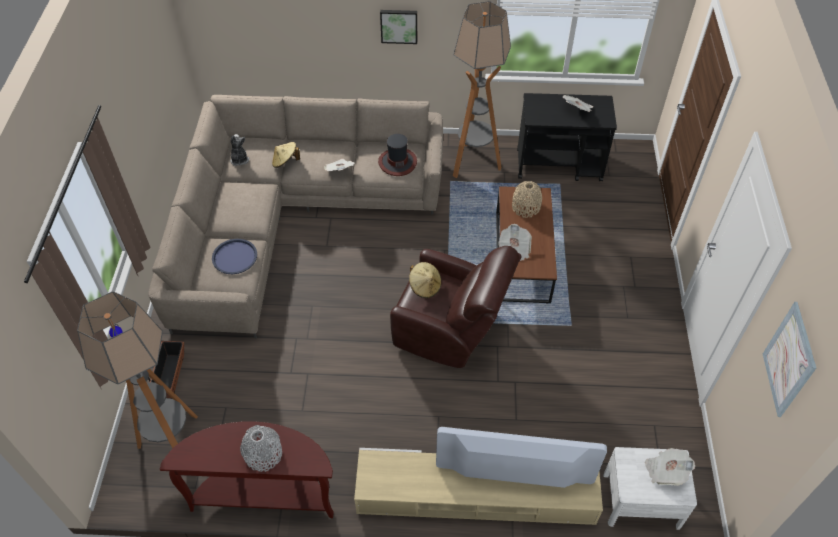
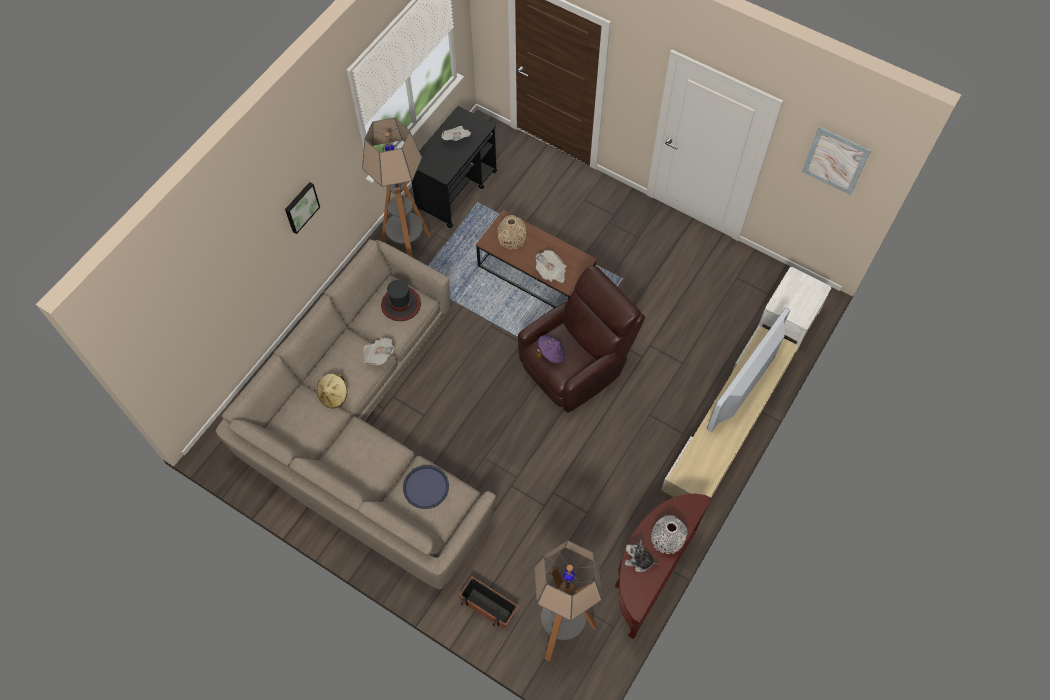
camera: 60 degrees left, 10 degrees up
plush toy [230,134,249,166] -> plush toy moved to [625,539,659,572]
beige hat [409,262,441,298] -> purple hat [536,335,566,364]
newspaper [645,448,695,486] -> none

